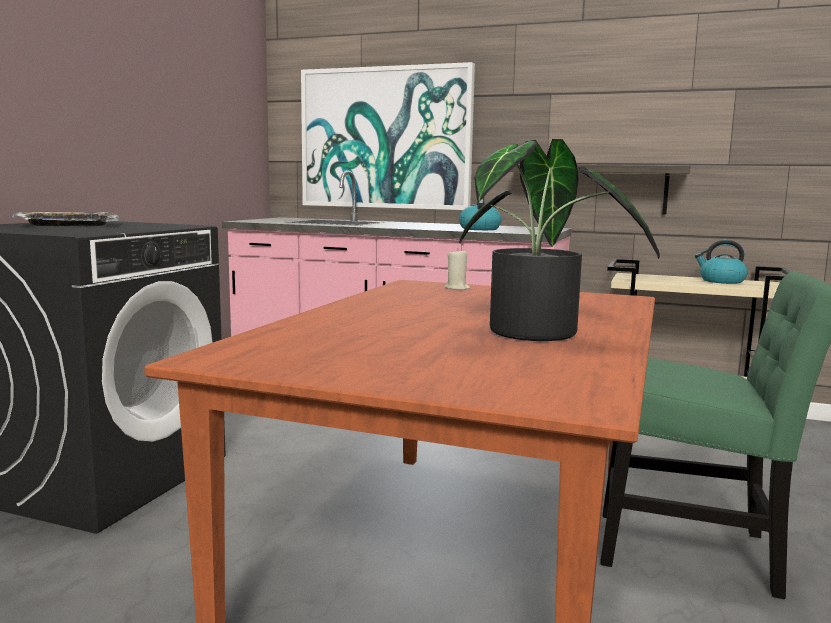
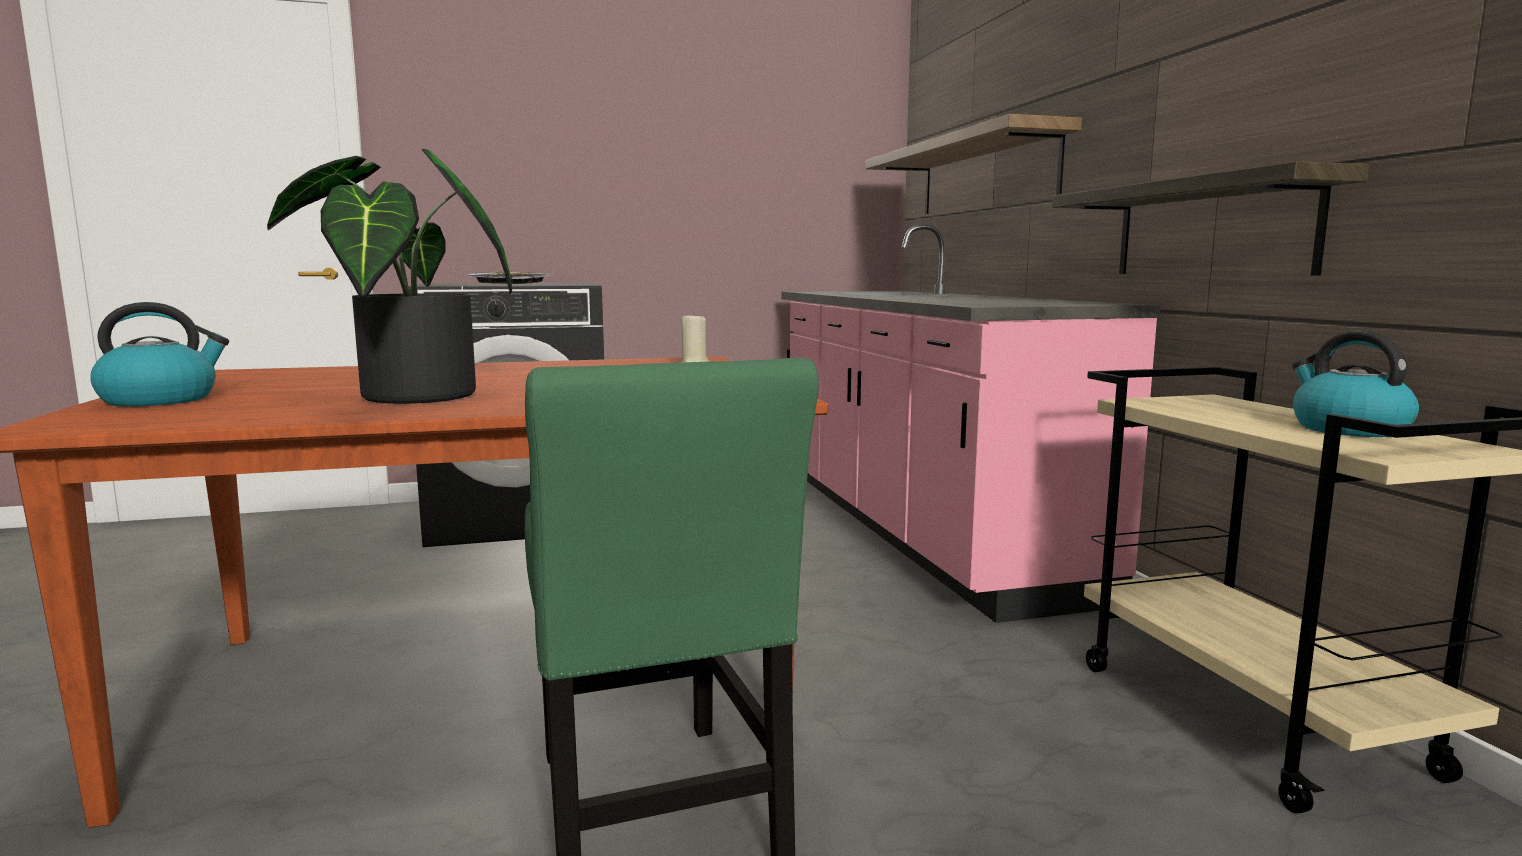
camera: 55 degrees right, 0 degrees up
picture [301,62,475,210] -> shelf [865,114,1082,214]
kettle [459,197,502,230] -> kettle moved to [90,302,229,407]

